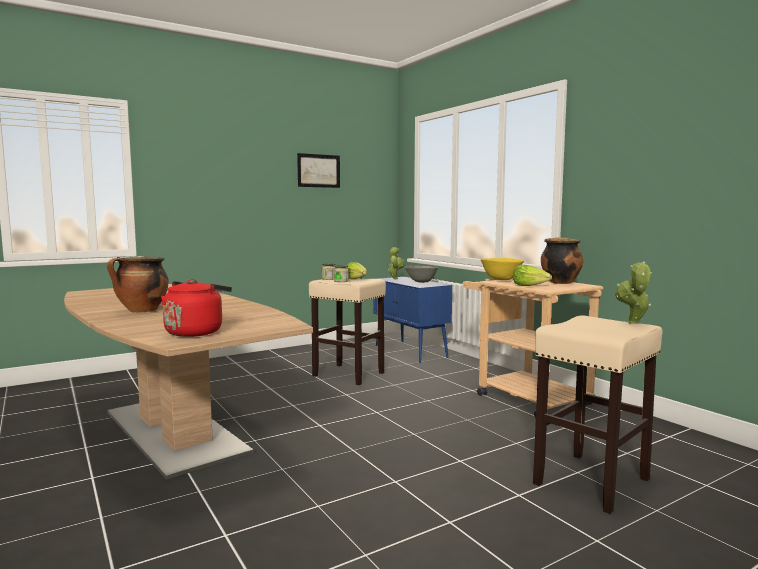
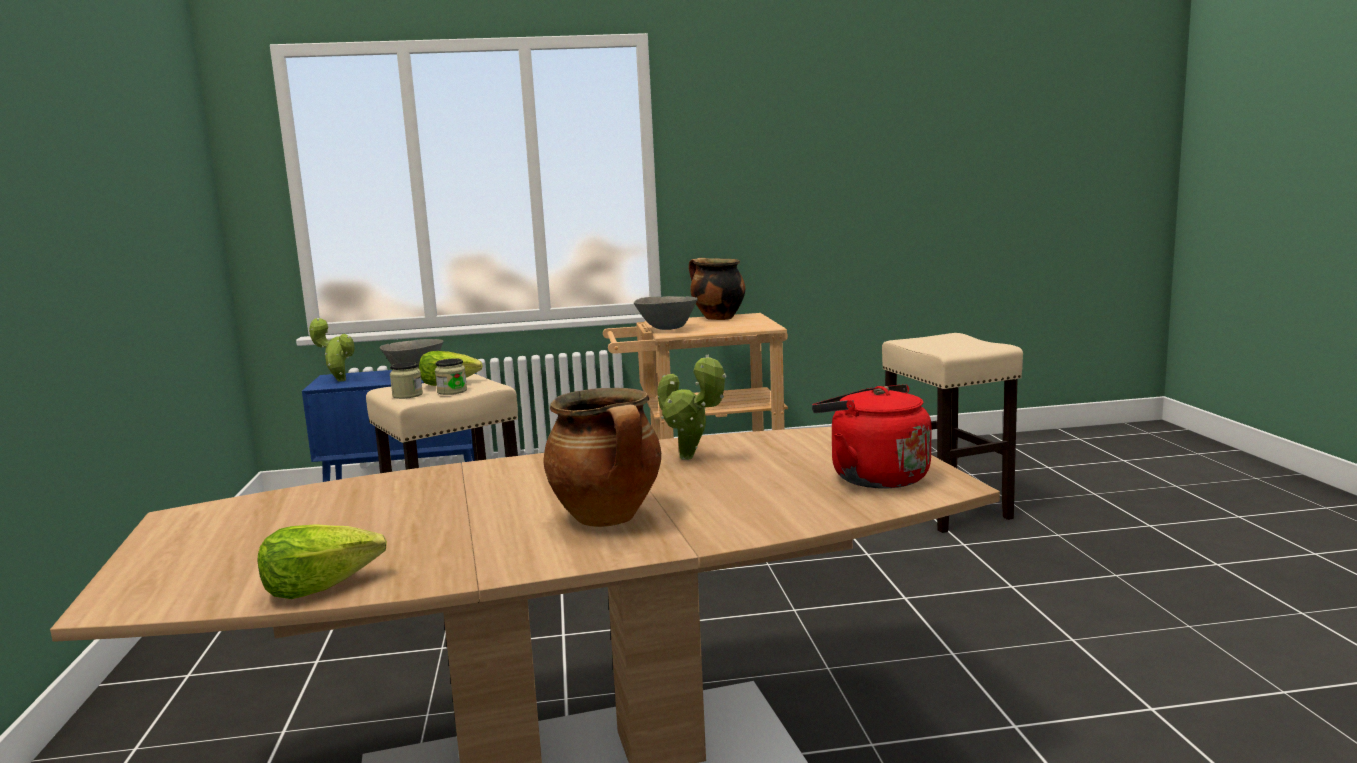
camera: 65 degrees left, 5 degrees up
picture [297,153,340,188] -> none
yellow bowl [480,258,524,280] -> grey bowl [634,296,698,330]
lettuce [513,265,552,286] -> lettuce moved to [258,524,387,599]
potted plant [615,261,652,324] -> potted plant moved to [657,354,726,460]

